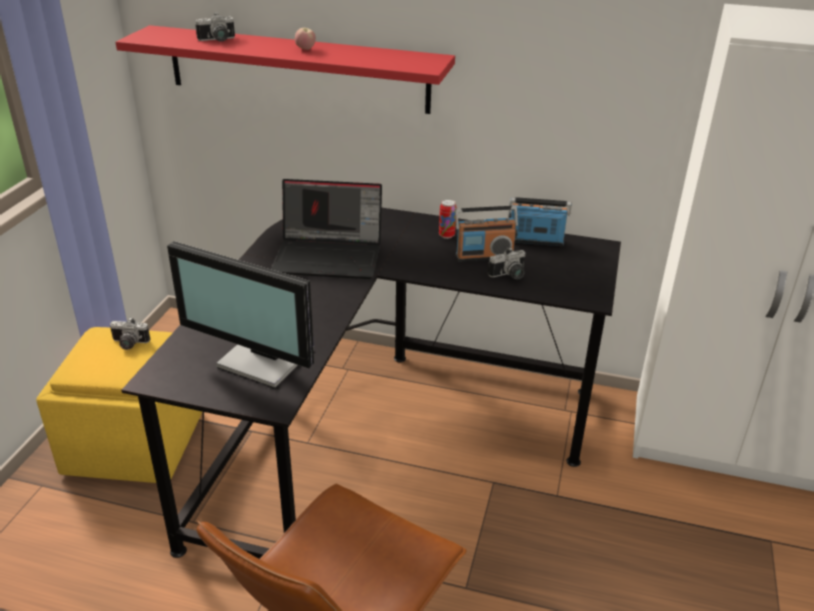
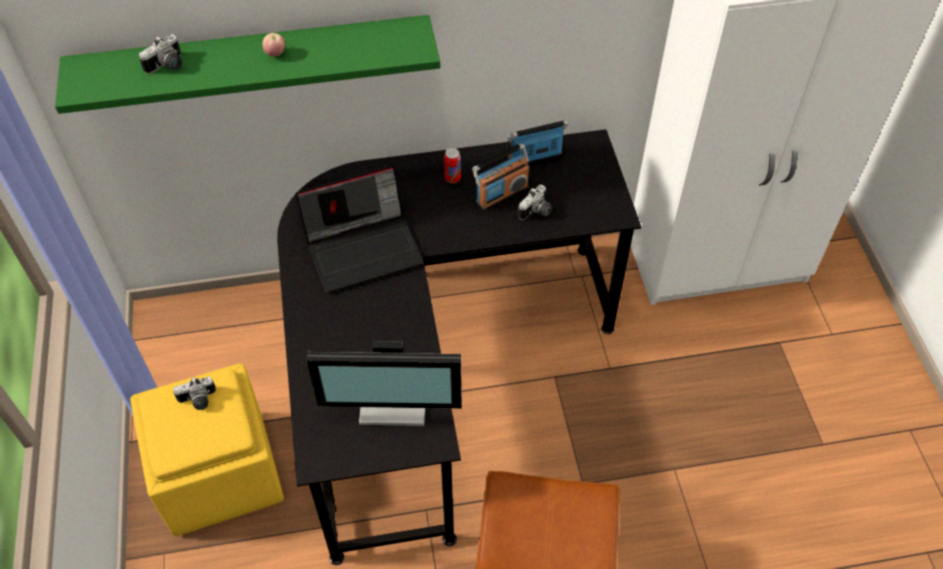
camera: 25 degrees left, 20 degrees up
red shelf [116,25,455,114] -> green shelf [55,15,440,114]

